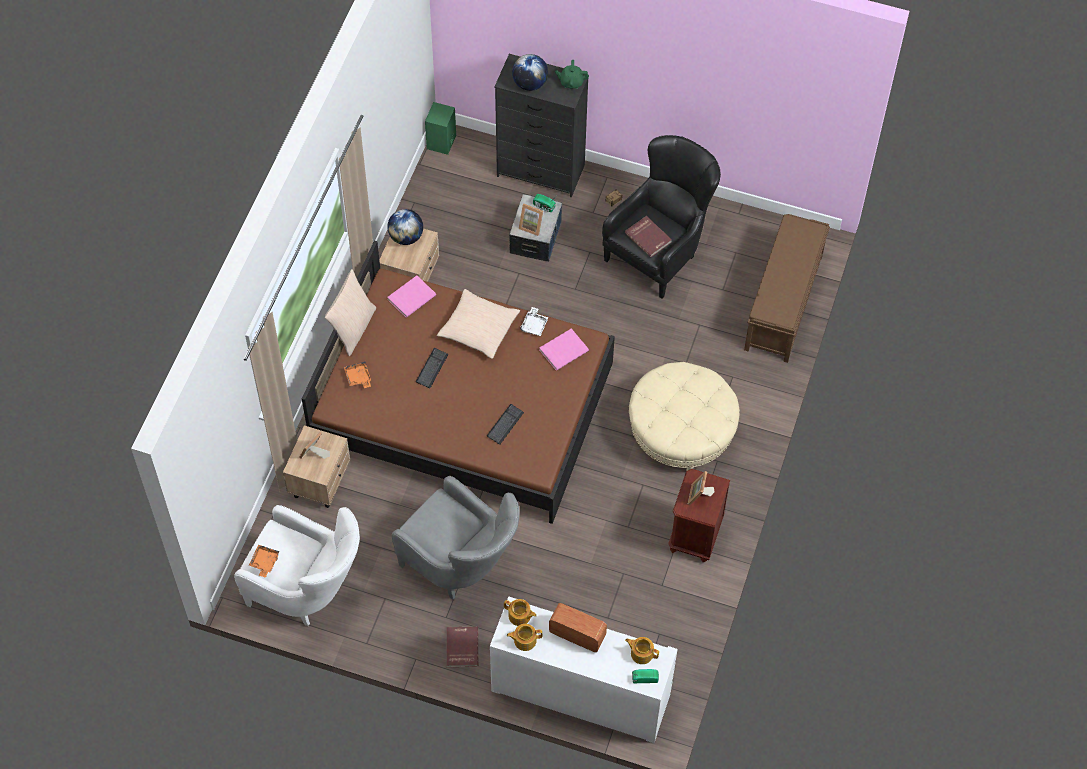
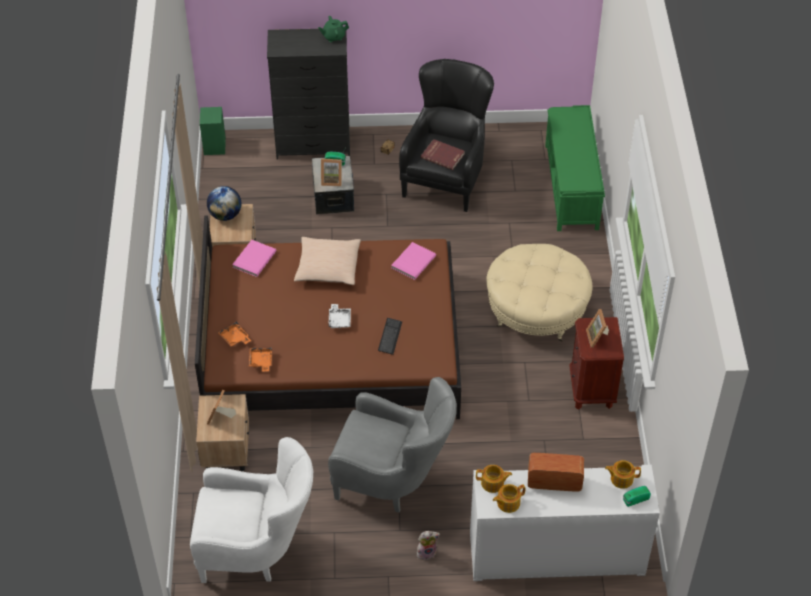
camera: 20 degrees left, 10 degrees down
orange tray [249,545,280,578] -> orange tray moved to [249,348,272,371]
beige pillow [325,269,376,356] -> none
keyboard [416,348,448,388] -> none
red book [447,627,478,667] -> plush toy [417,531,440,560]
globe [512,54,548,91] -> none
white tray [520,307,549,336] -> white tray moved to [328,304,351,328]
brown bench [744,214,830,363] -> green bench [545,105,605,231]

